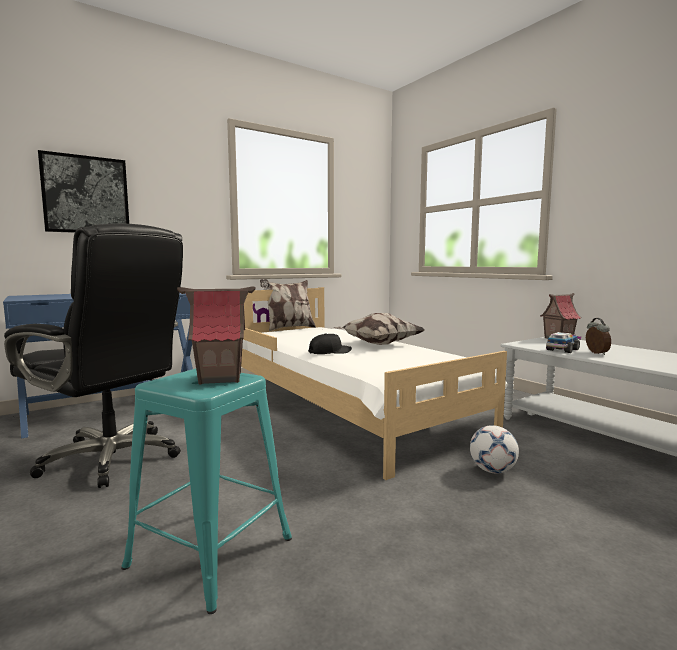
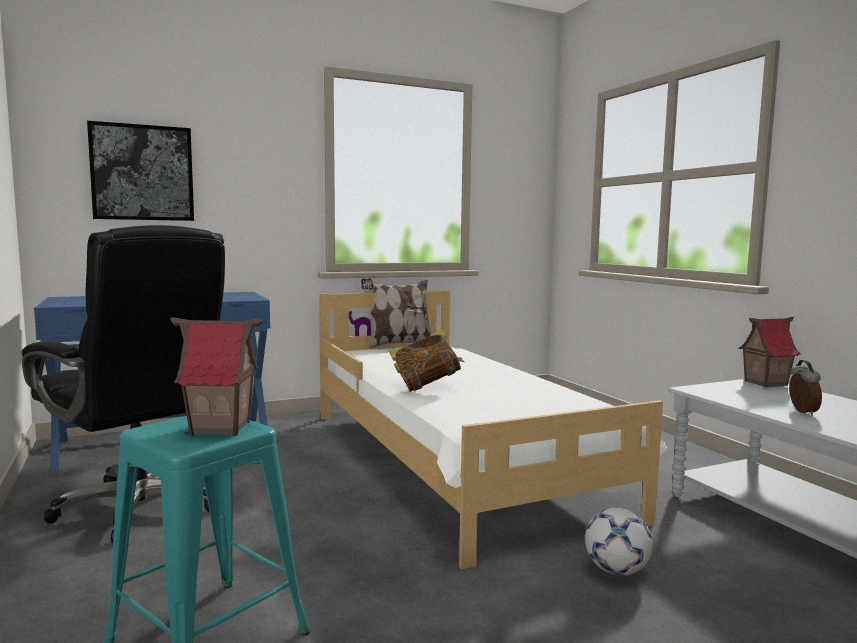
camera: 10 degrees right, 0 degrees up
black cap [308,333,352,354] -> book [389,329,465,392]
pillow [333,313,424,345] -> none
toy truck [546,332,581,353] -> none

